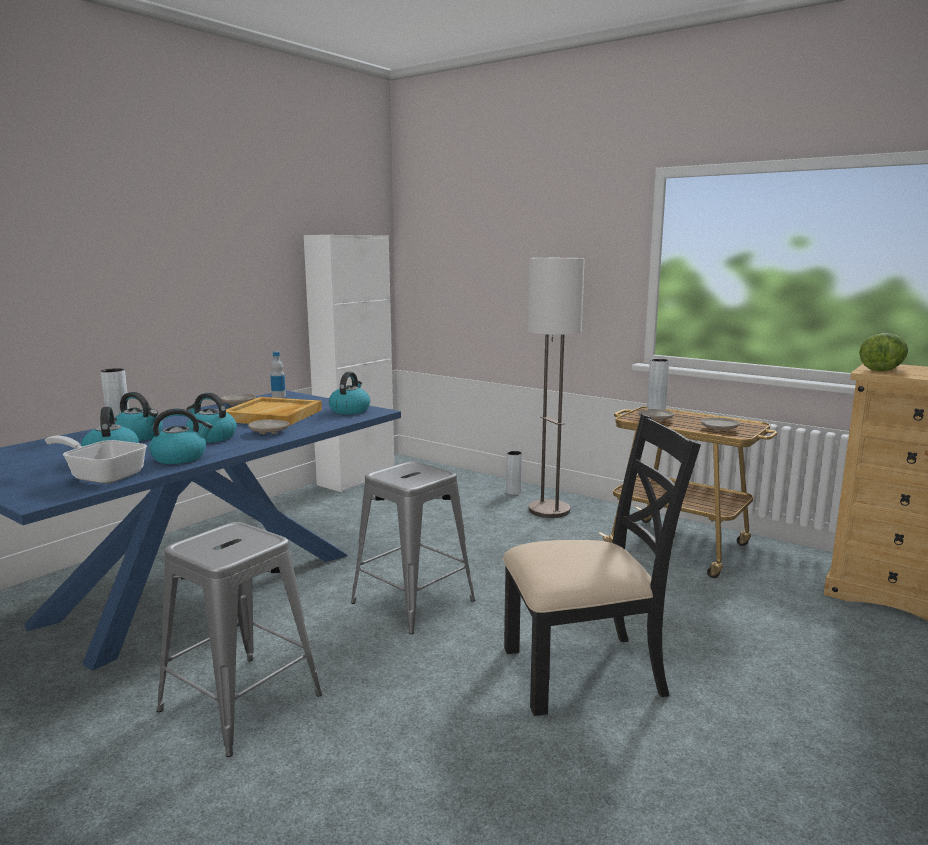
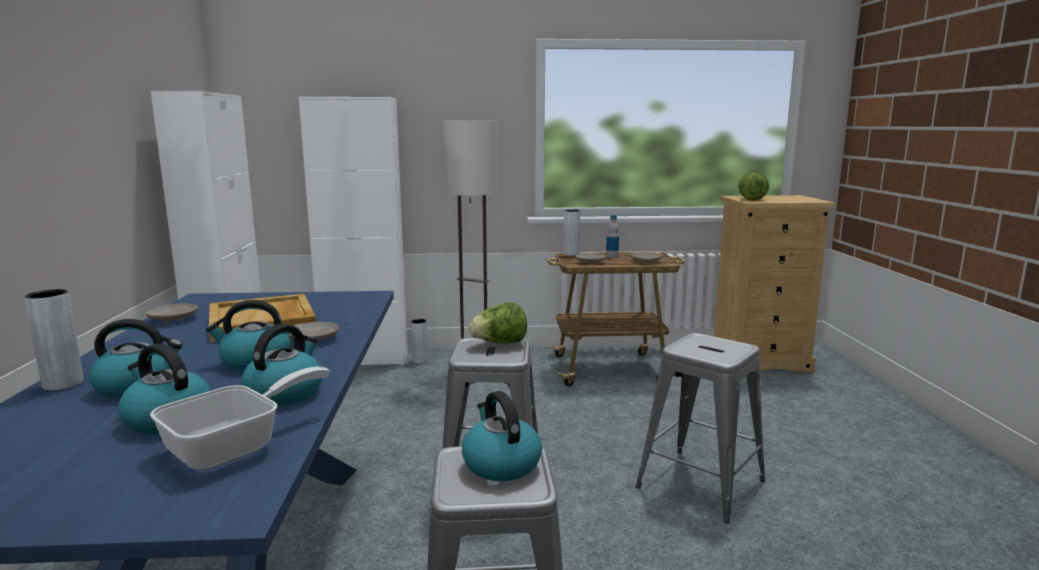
camera: 40 degrees left, 0 degrees up
frying pan [45,436,147,484] -> frying pan turned 150 degrees clockwise [150,366,329,470]
bottle [270,352,286,398] -> bottle moved to [606,215,619,257]
kettle [329,372,370,414] -> kettle moved to [462,391,542,481]
black chair [503,414,701,716] -> grey stool [635,333,765,524]
none -> white cabinet [299,97,408,365]
none -> lettuce [469,303,527,344]

